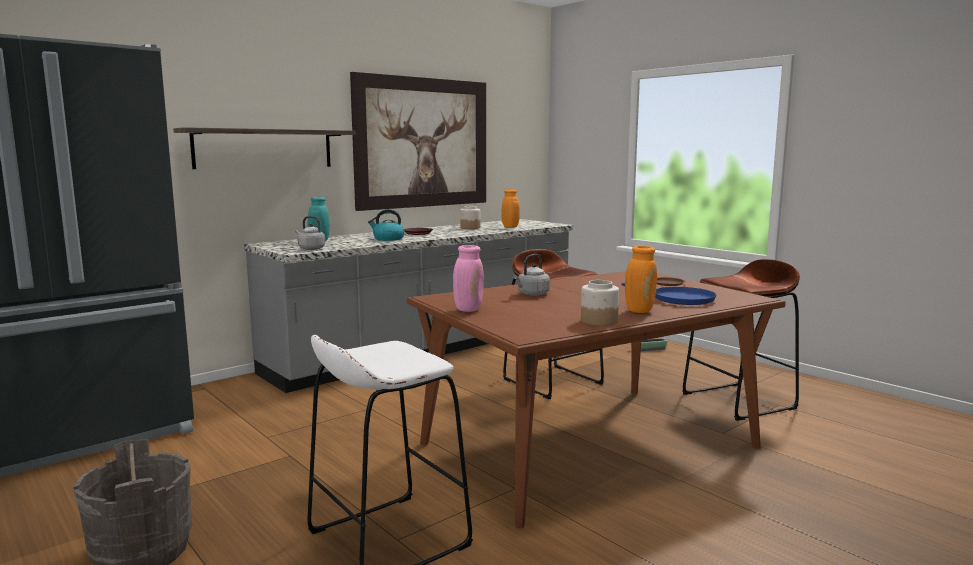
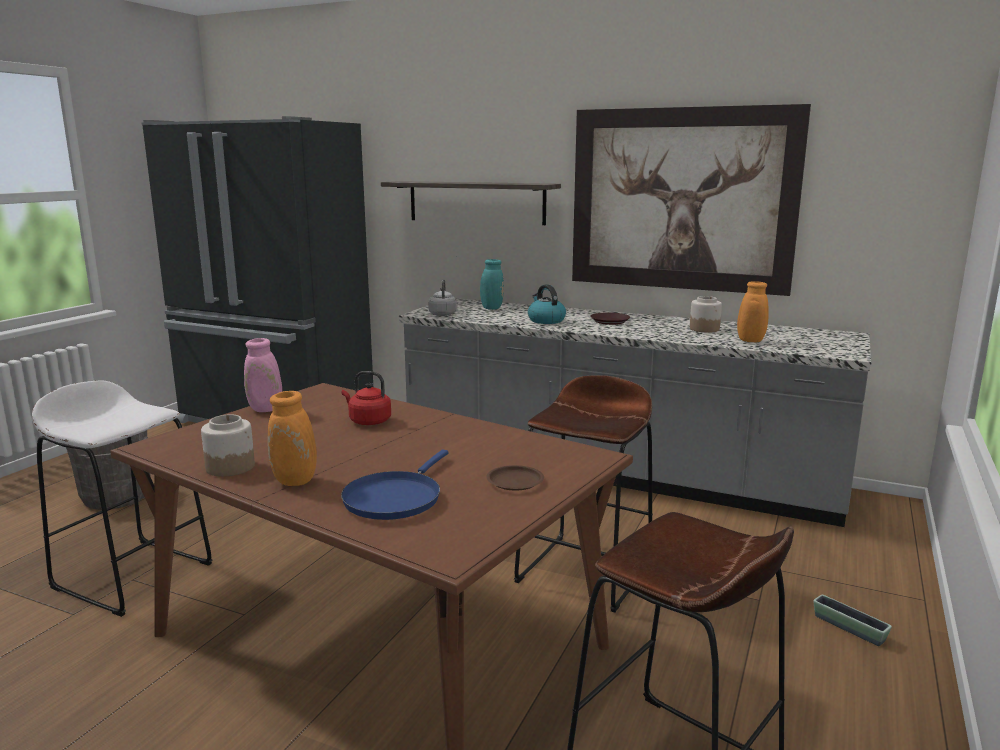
camera: 65 degrees right, 5 degrees up
grey kettle [513,254,550,296] -> red kettle [342,371,391,425]

